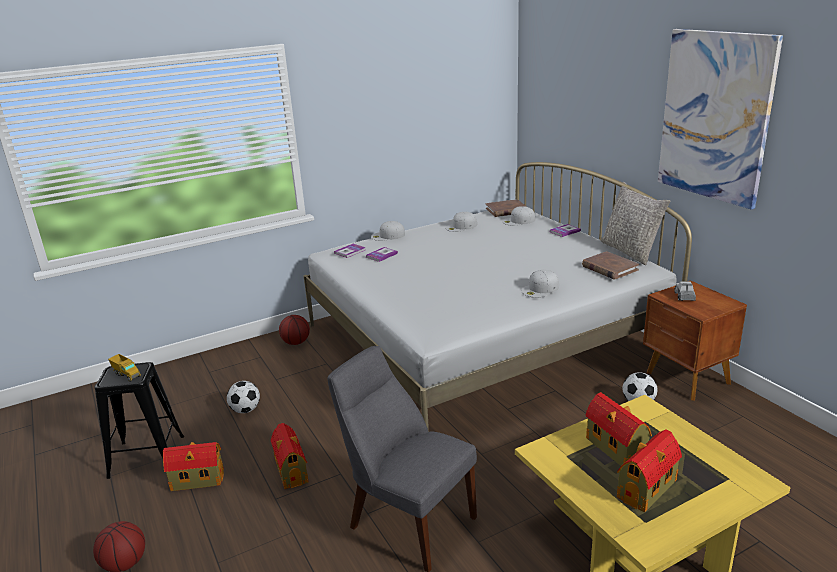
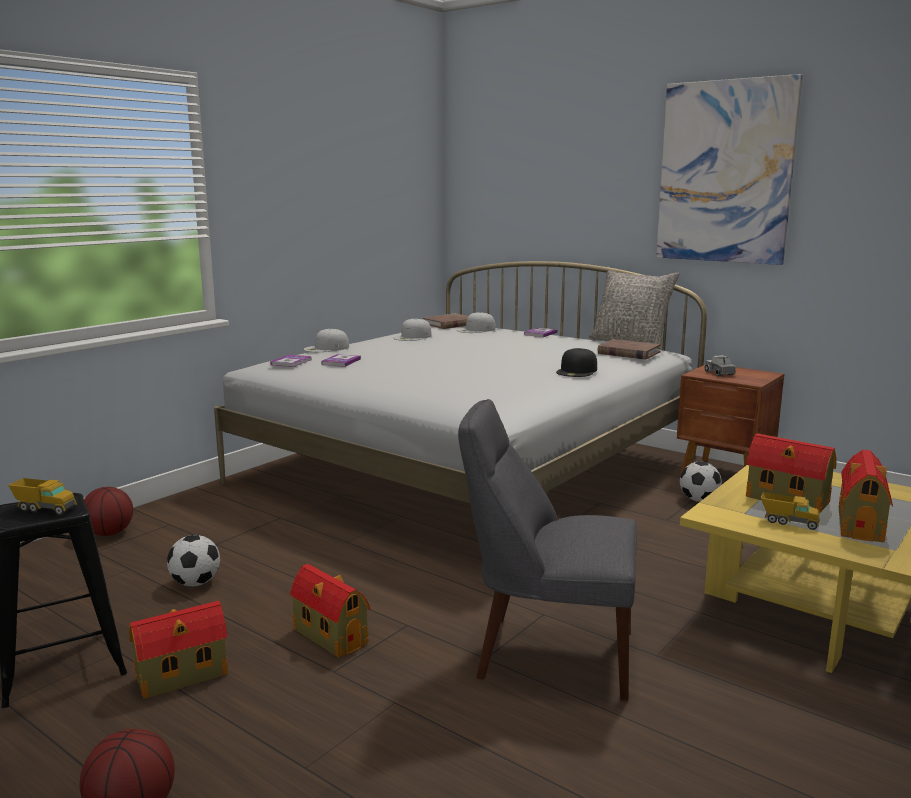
camera: 25 degrees left, 10 degrees down
basketball [279,315,310,345] -> basketball moved to [84,487,133,536]
white cap [521,270,559,298] -> black cap [556,348,597,377]
none -> toy truck [761,492,820,530]

